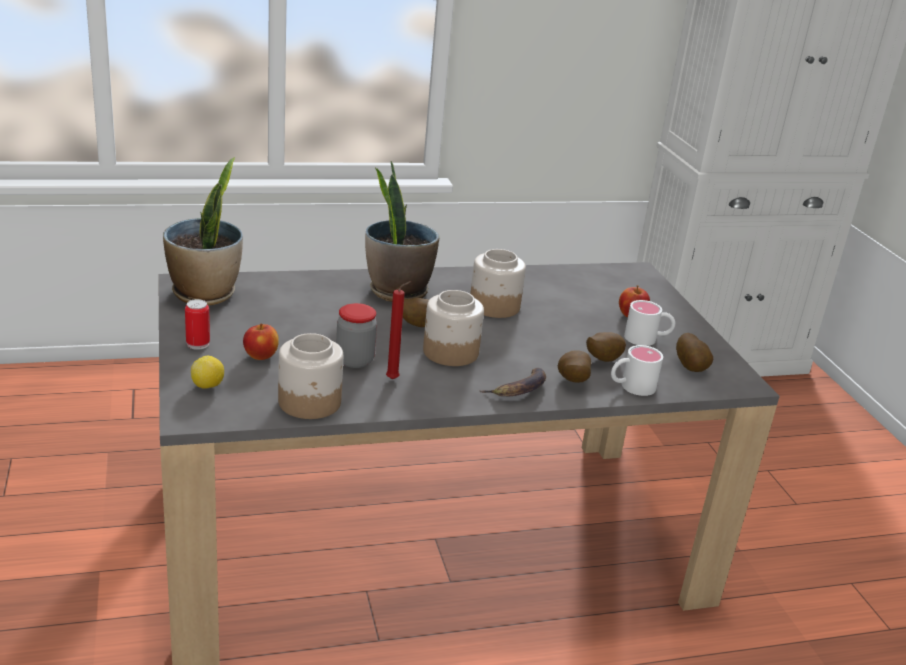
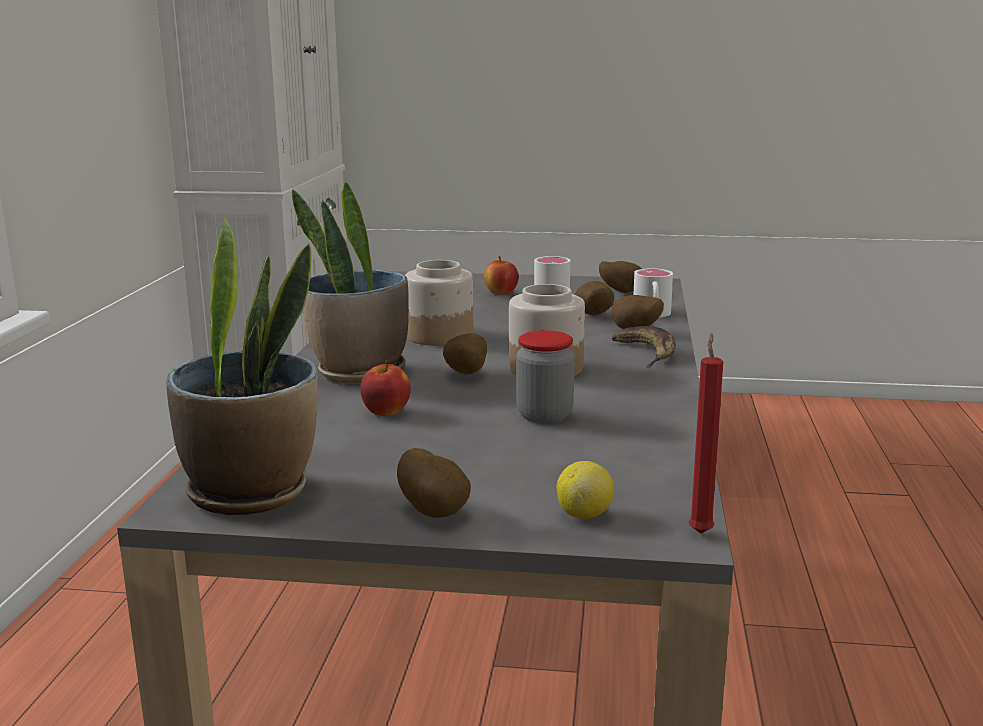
camera: 65 degrees left, 10 degrees down
can [185,299,210,350] -> potato [397,448,471,518]
apple [243,324,279,360] -> apple moved to [360,361,411,416]
jar [278,333,343,419] -> none
red candle [386,281,412,380] -> red candle moved to [688,333,723,534]

